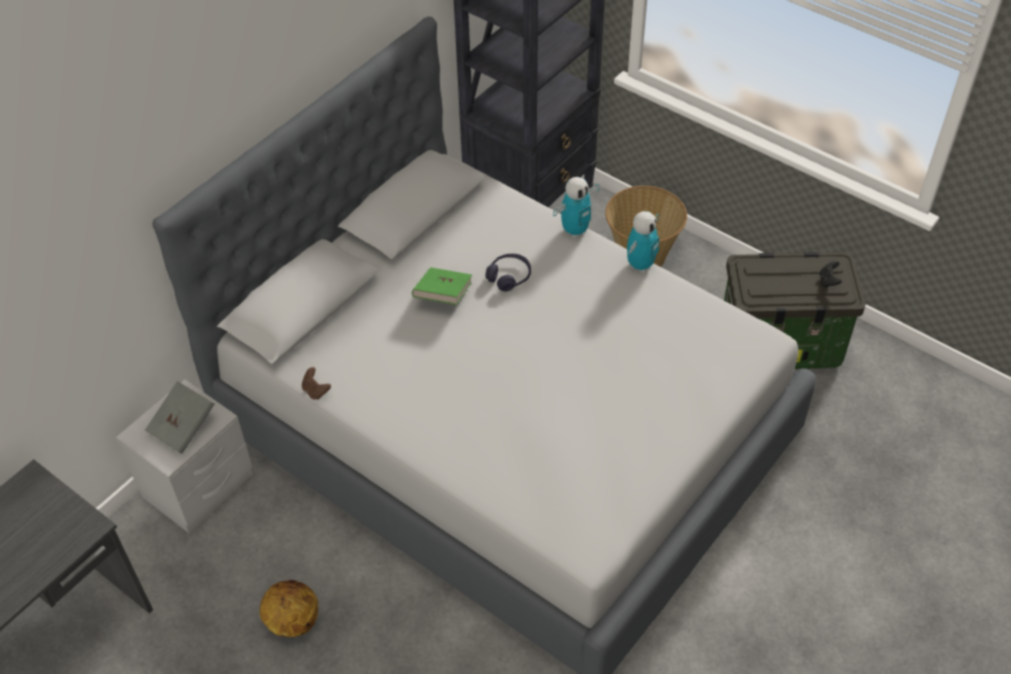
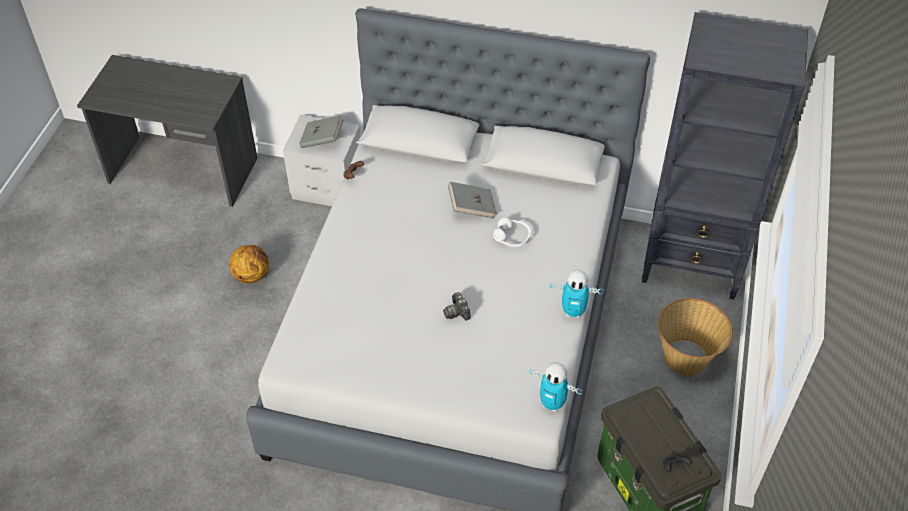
camera: 65 degrees right, 0 degrees up
green book [412,267,472,305] -> grey book [448,182,497,219]
purple headphones [485,254,531,291] -> white headphones [493,218,531,247]
toy robot [553,177,600,238] -> toy robot moved to [529,362,582,412]
none -> camera [443,292,471,320]

